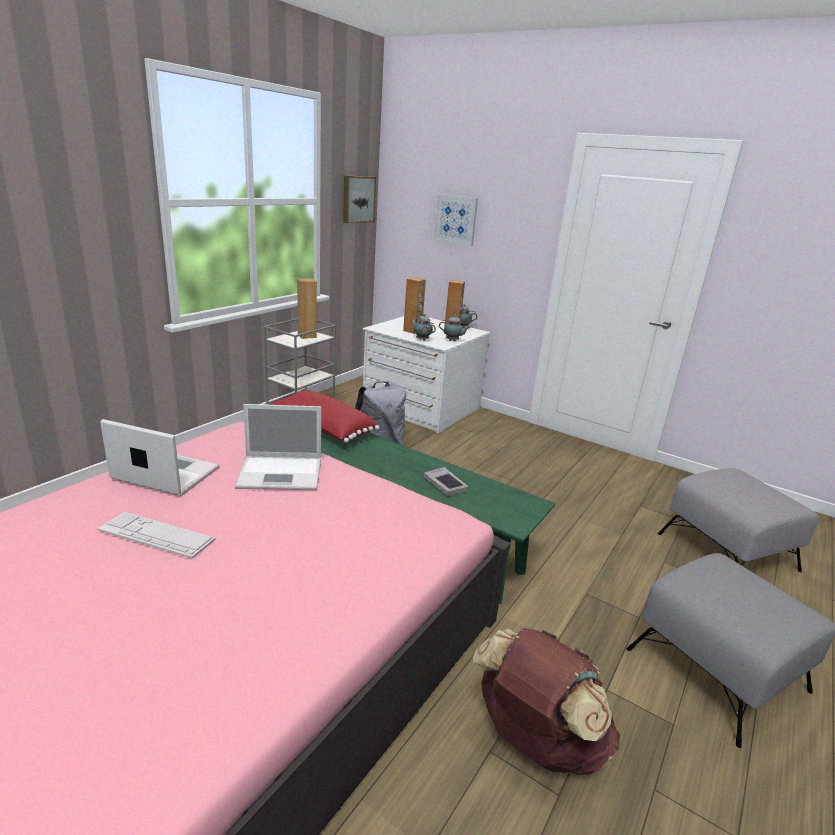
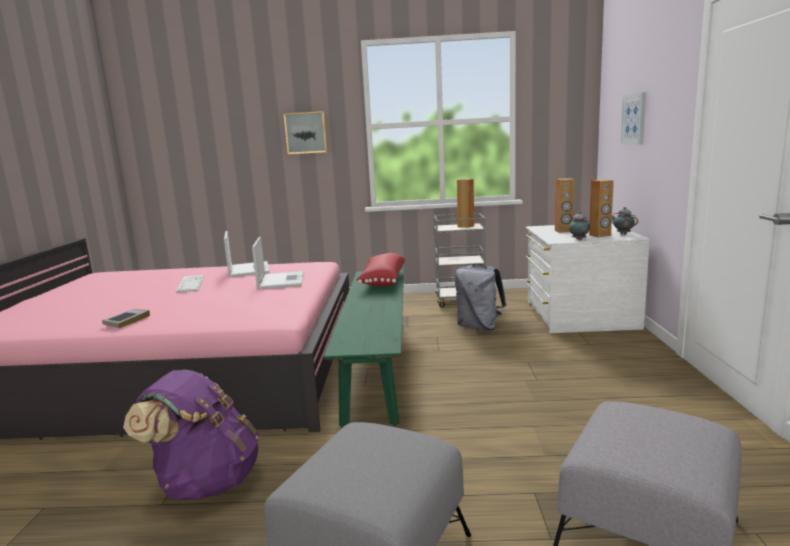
camera: 60 degrees right, 10 degrees down
laptop [235,404,322,490] -> laptop turned 150 degrees counterclockwise [252,237,303,289]
picture [343,175,376,223] -> picture moved to [284,111,327,154]
teapot [411,314,436,341] -> none
book [424,467,468,496] -> book moved to [102,309,150,328]
brown backpack [473,628,620,775] -> purple backpack [123,369,259,500]

